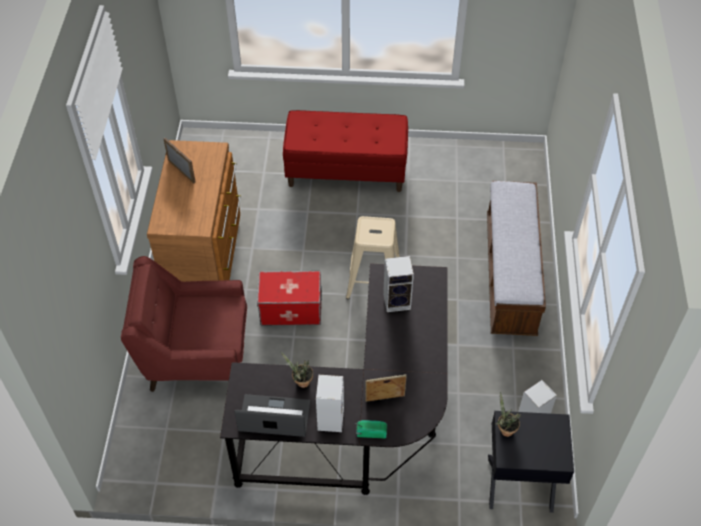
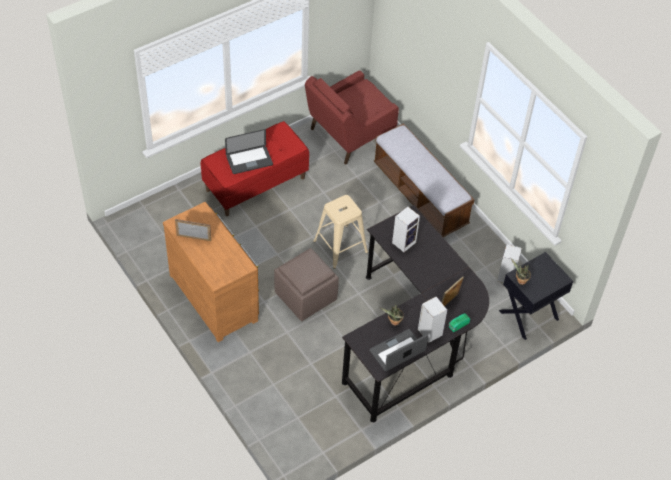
camera: 40 degrees left, 0 degrees up
red armchair [121,256,247,392] -> red armchair moved to [305,70,399,164]
storage box [257,271,322,325] -> brown ottoman [274,248,339,321]
none -> laptop [225,129,273,174]

